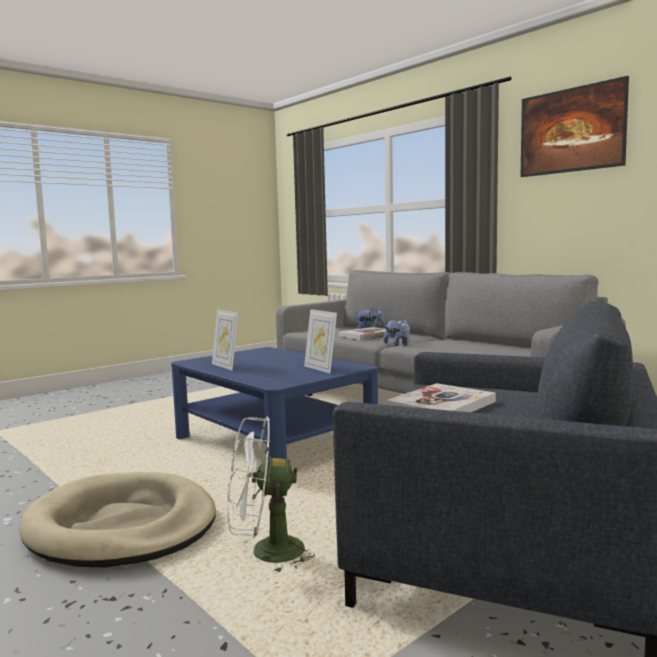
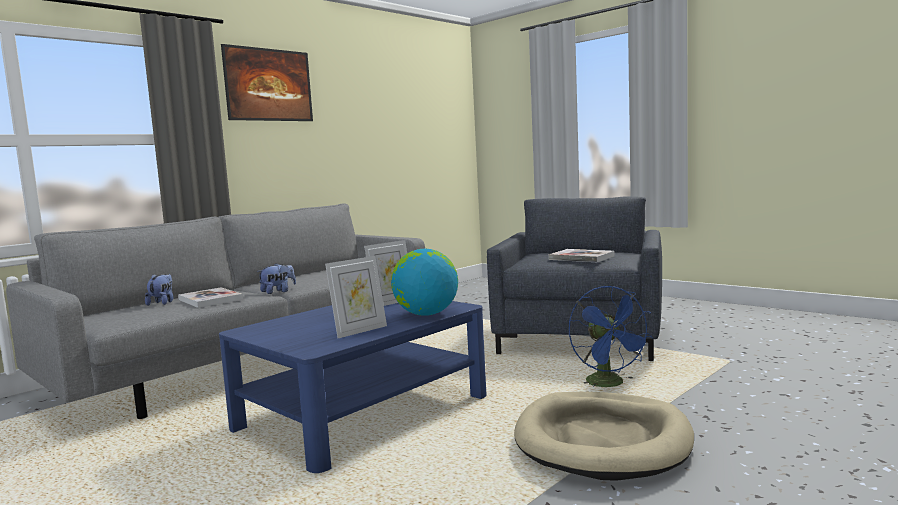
camera: 95 degrees left, 0 degrees up
white fan [227,416,315,573] -> blue fan [569,286,654,387]
none -> globe [391,249,458,316]

